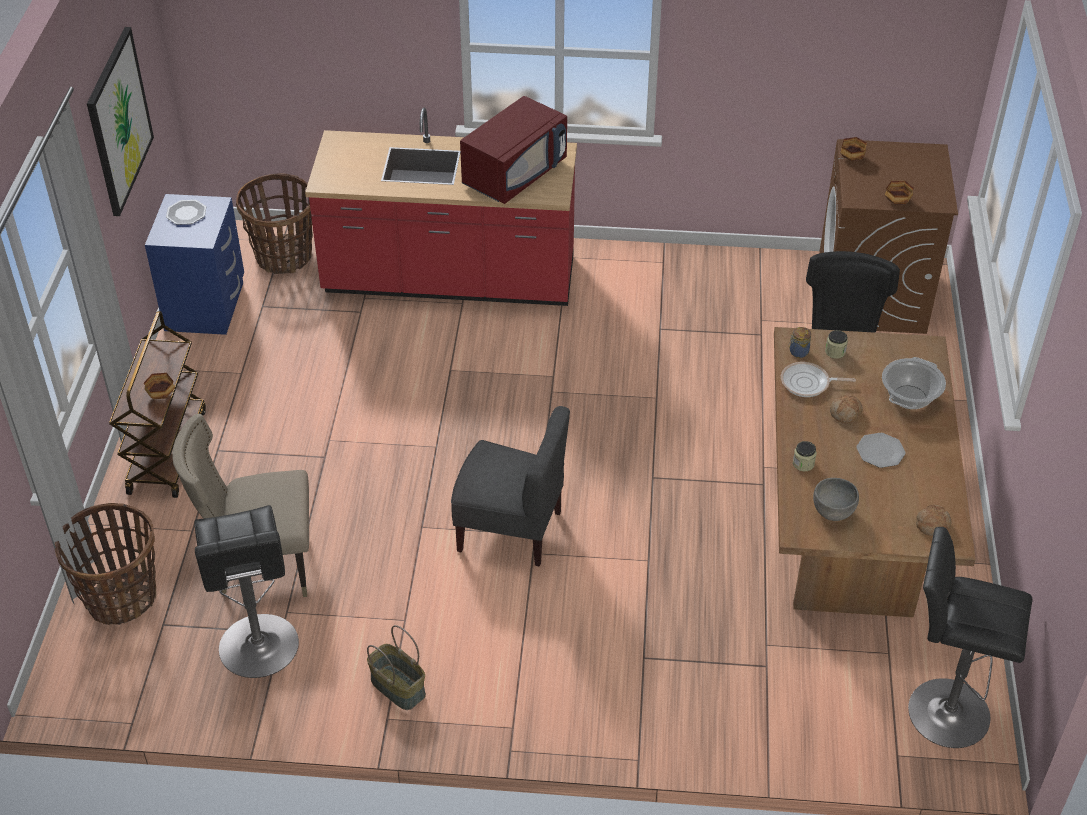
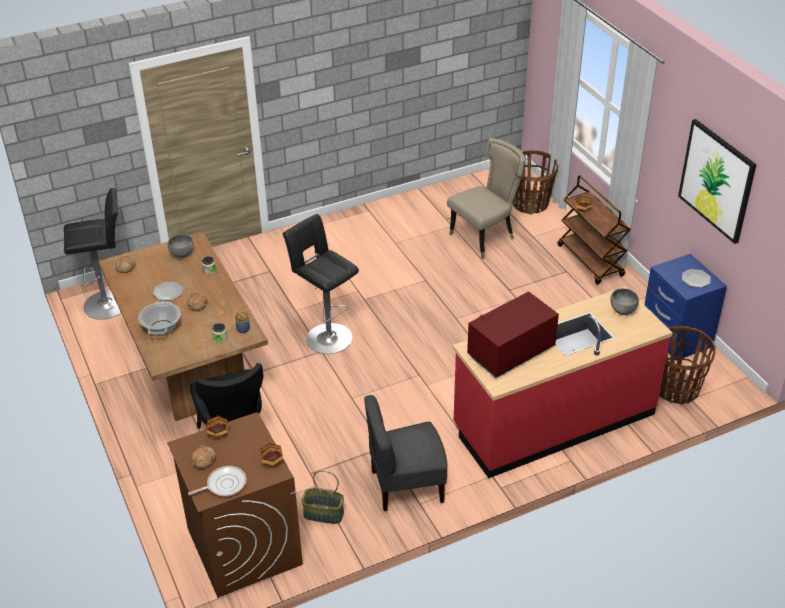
camera: 150 degrees right, 5 degrees down
black stool [194,505,299,678] -> black stool moved to [282,214,359,354]
basket [367,625,426,710] -> basket moved to [301,471,344,524]
grey chair [451,406,570,567] -> grey chair moved to [364,395,448,511]
red microwave [460,96,567,204] -> red microwave turned 45 degrees clockwise [467,291,559,378]
frying pan [781,362,856,397] -> frying pan moved to [188,466,247,497]
none -> bread [191,446,216,469]
none -> grey bowl [610,288,639,315]

